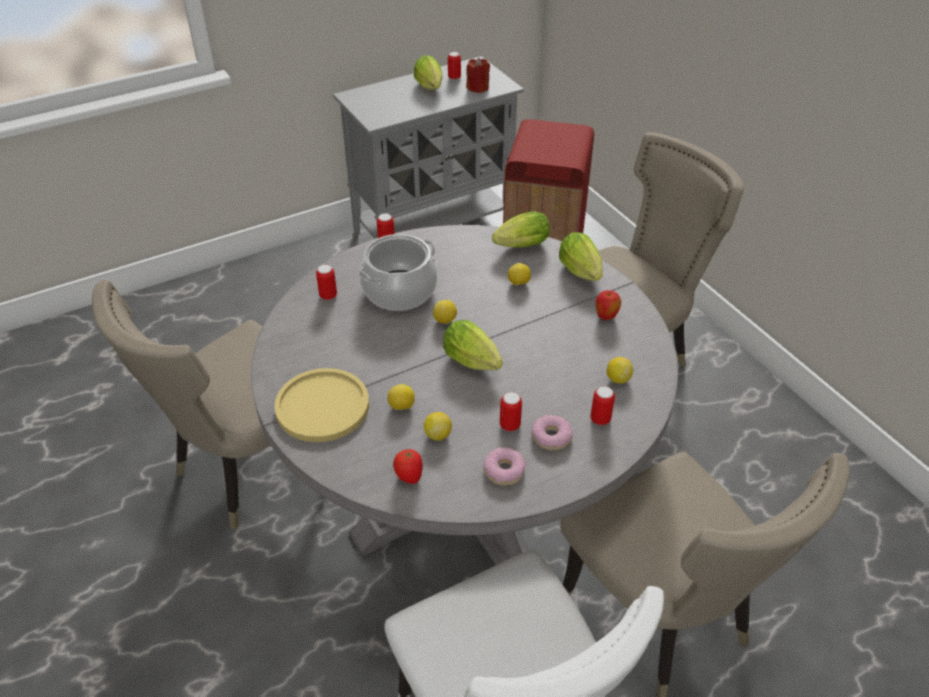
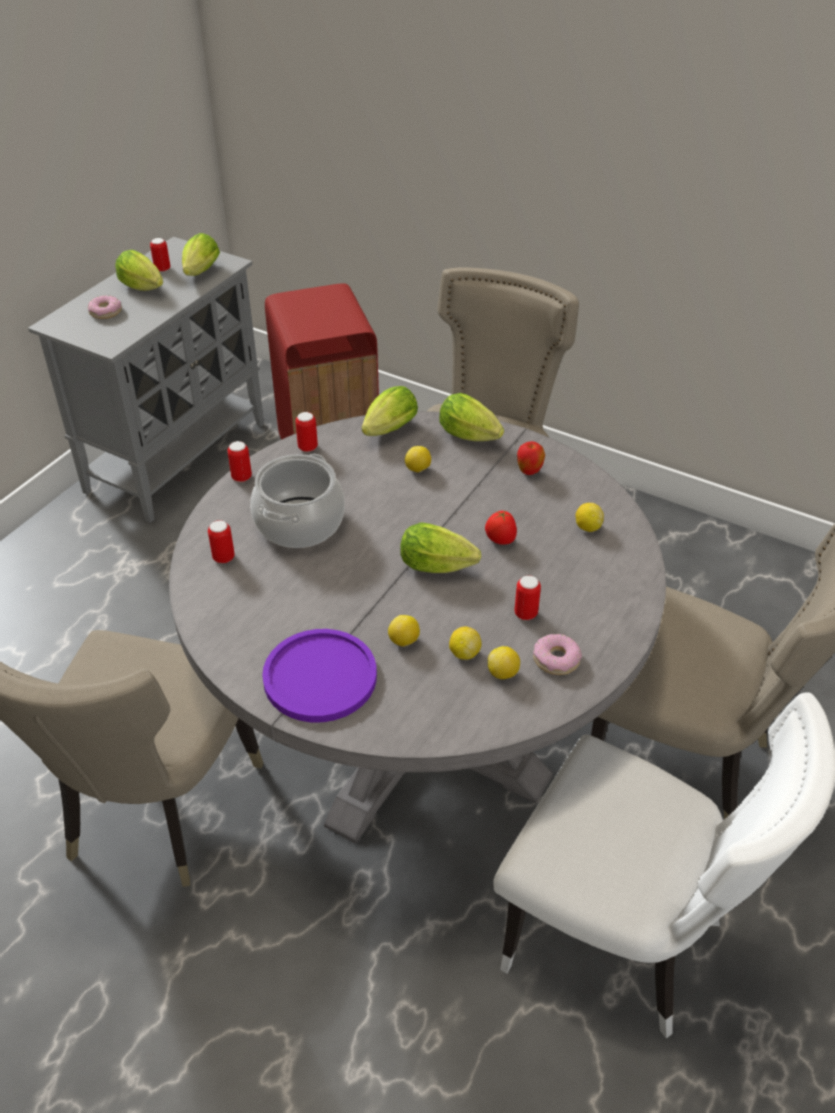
camera: 30 degrees left, 0 degrees up
yellow plate [274,368,369,442] -> purple plate [262,629,377,722]
tomato [393,449,423,484] -> tomato moved to [485,511,517,545]
lemon [433,300,457,324] -> lemon moved to [488,646,520,679]
red candle [466,58,490,93] -> lettuce [182,233,220,276]
donut [531,415,573,451] -> donut moved to [88,295,122,319]
can [591,386,615,425] -> can moved to [295,412,318,452]

